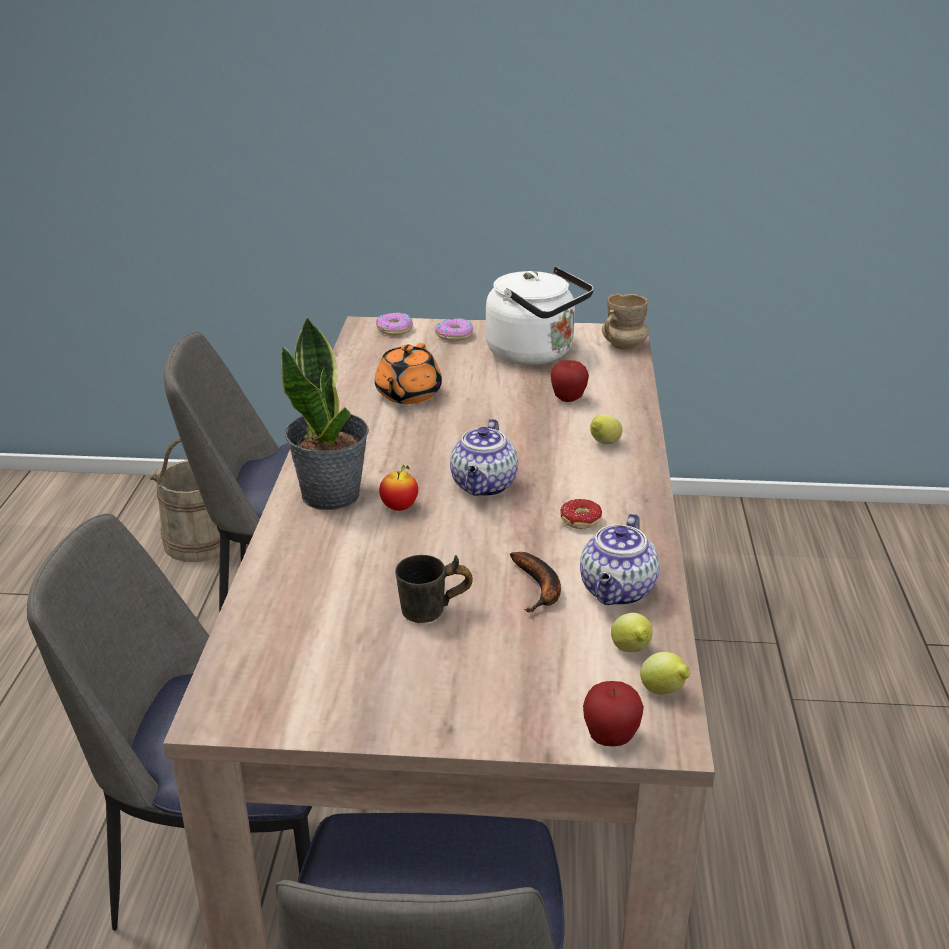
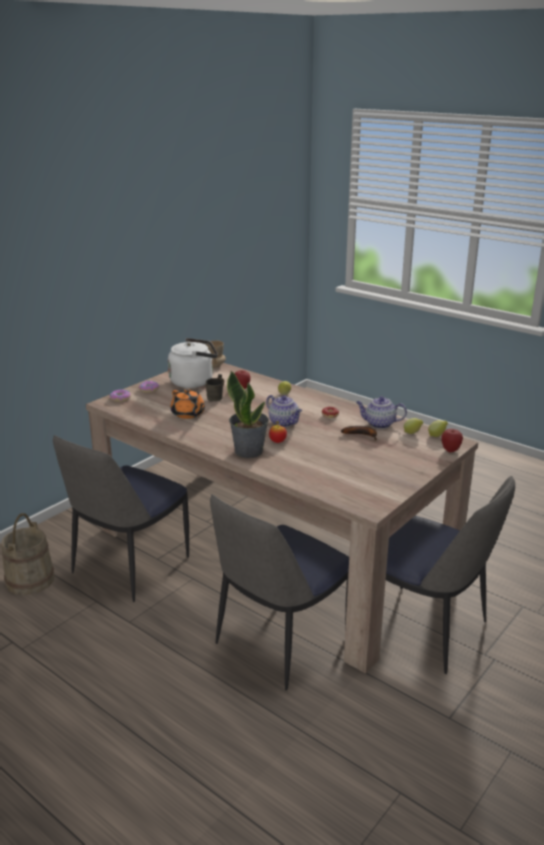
camera: 55 degrees left, 5 degrees down
grey mug [395,555,473,623] -> grey mug moved to [206,374,224,401]
teapot [580,513,659,605] -> teapot turned 135 degrees clockwise [356,396,407,429]

